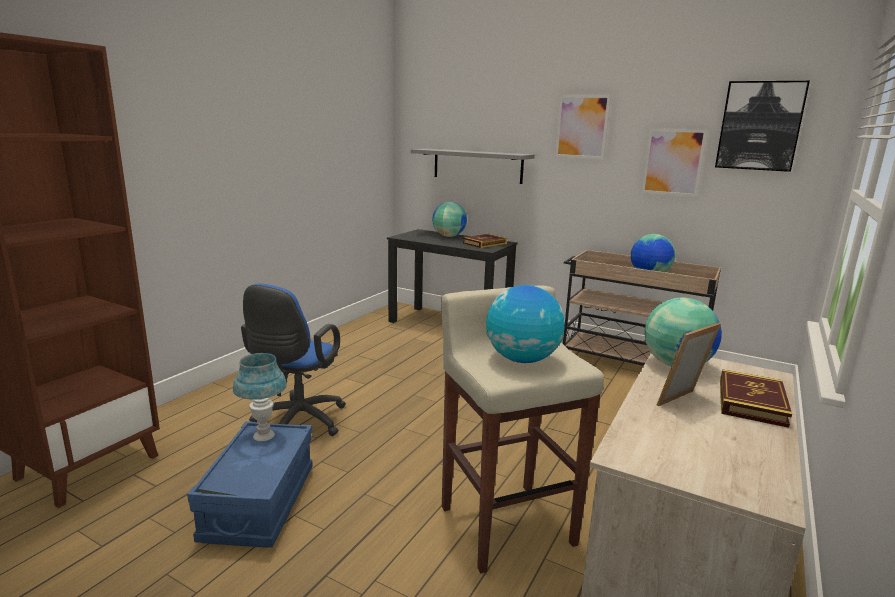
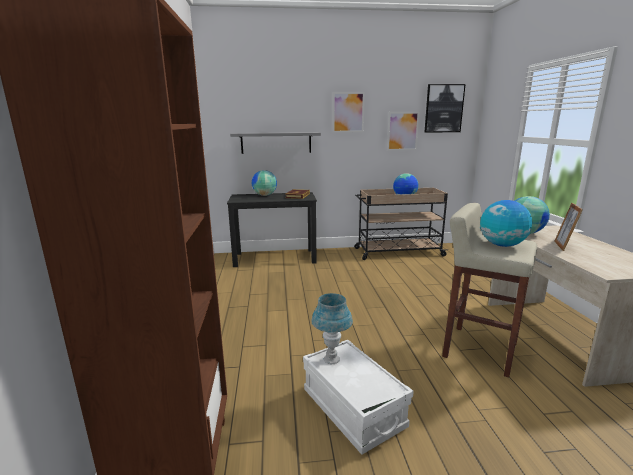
camera: 35 degrees left, 0 degrees up
blue storage box [187,421,313,548] -> white storage box [303,340,414,455]
blue office chair [241,283,346,436] -> none
book [720,369,792,428] -> none

